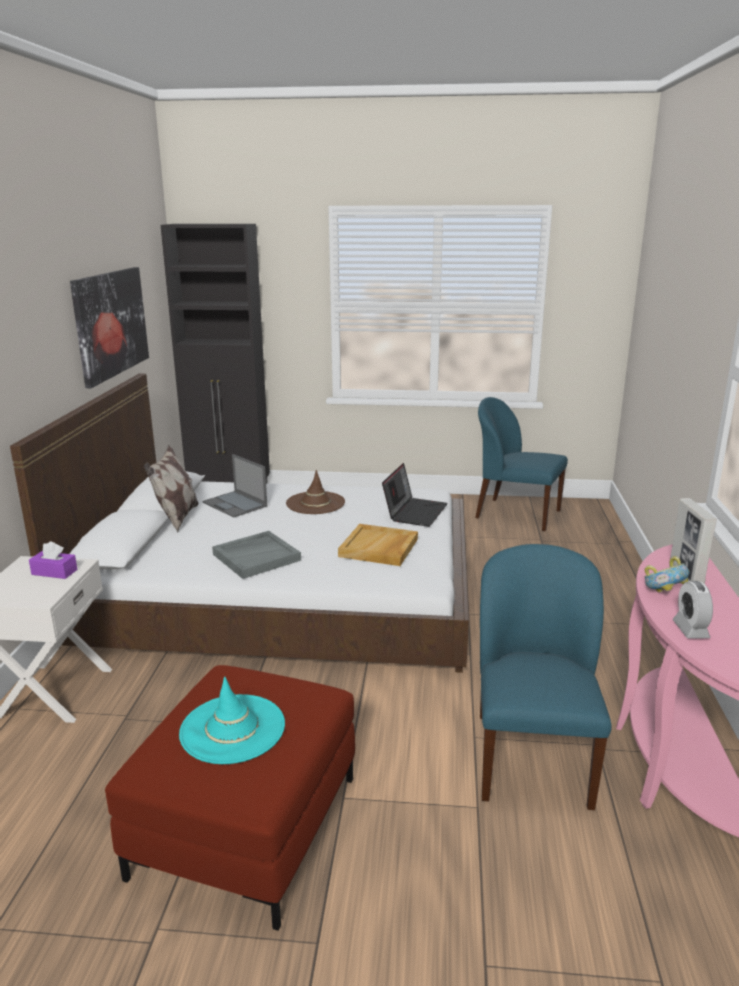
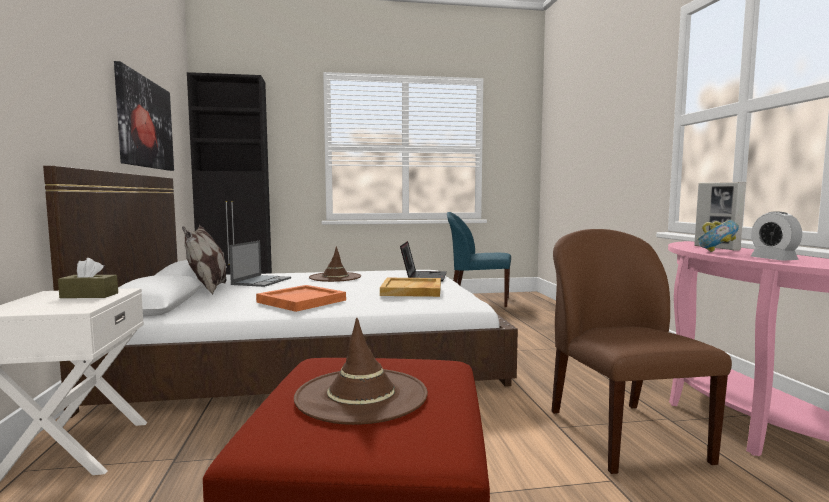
camera: 15 degrees left, 15 degrees down
purple tissue box [29,542,78,579] -> brown tissue box [58,258,118,298]
turquoise hat [179,677,285,764] -> brown hat [294,318,428,425]
laptop [203,454,267,518] -> laptop turned 105 degrees counterclockwise [229,241,291,287]
grey tray [212,531,301,579] -> orange tray [256,285,346,312]
blue chair [480,544,612,810] -> brown chair [552,229,732,474]

